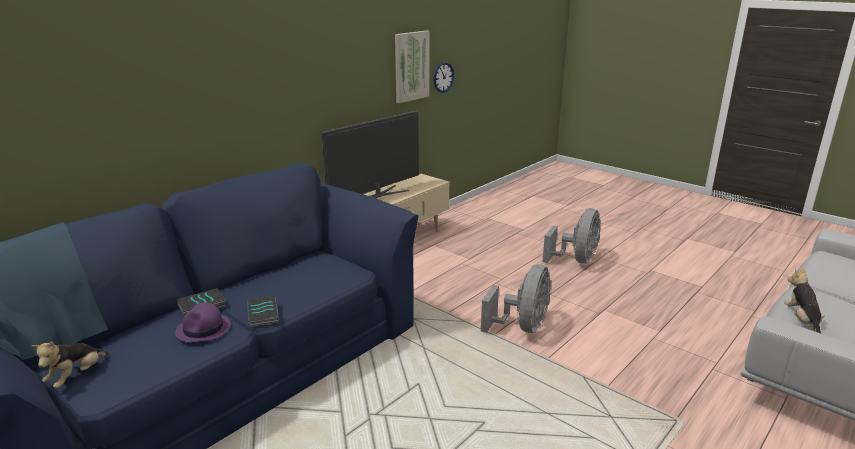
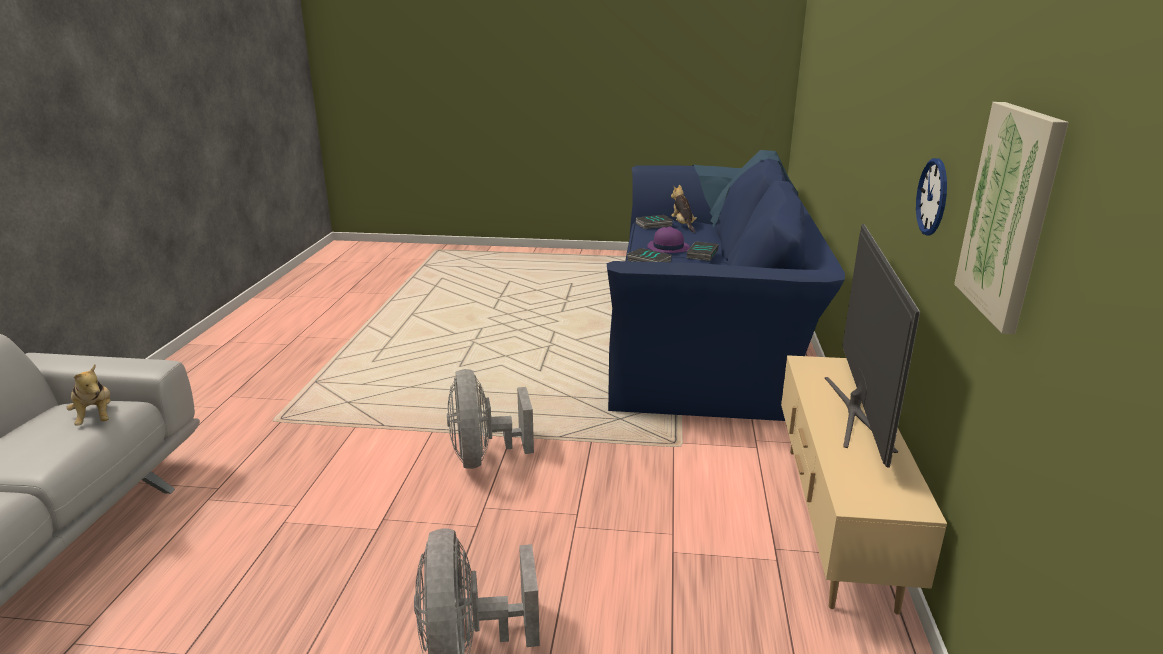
camera: 145 degrees right, 0 degrees up
wall clock [434,62,454,93] -> wall clock moved to [916,158,947,236]
none -> book [636,215,673,229]

